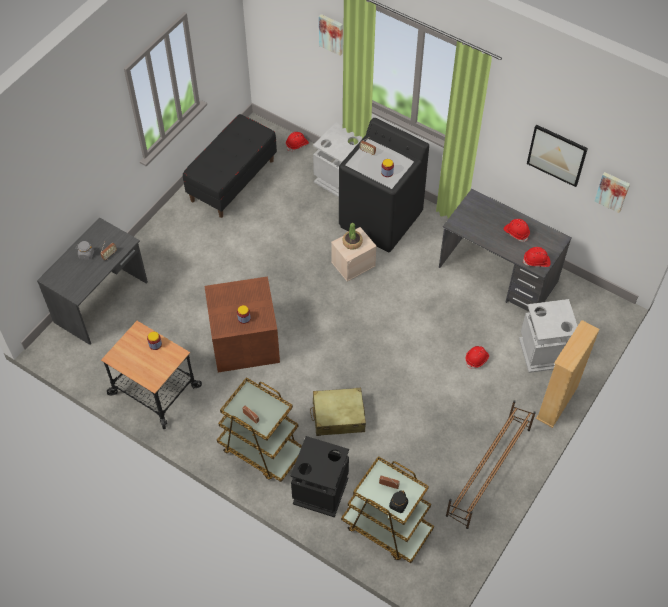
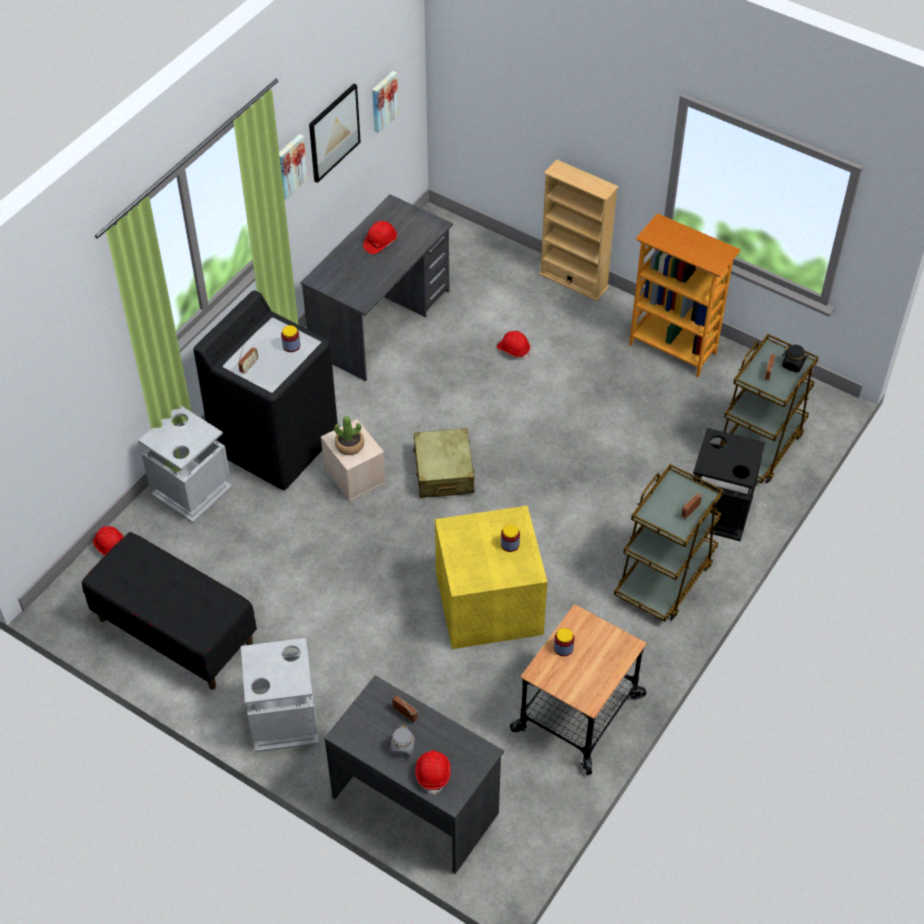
camera: 90 degrees left, 5 degrees down
brown storage box [204,276,280,372] -> yellow storage box [435,506,547,649]
beige suitcase [310,388,366,436] -> beige suitcase moved to [413,428,474,498]
picture [319,14,343,56] -> picture moved to [279,134,308,199]
brown shoe rack [446,400,536,529] -> bookcase [629,213,741,377]
grey trash can [519,299,577,373] -> grey trash can moved to [241,638,319,752]
red hard hat [523,247,551,267] -> red hard hat moved to [415,750,451,795]

